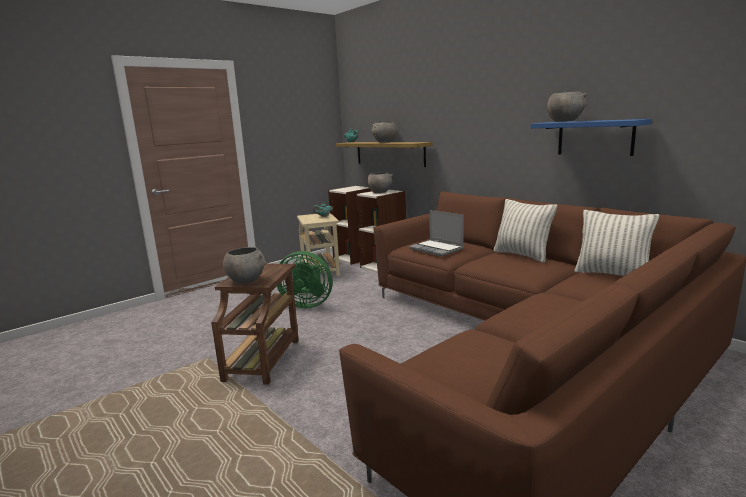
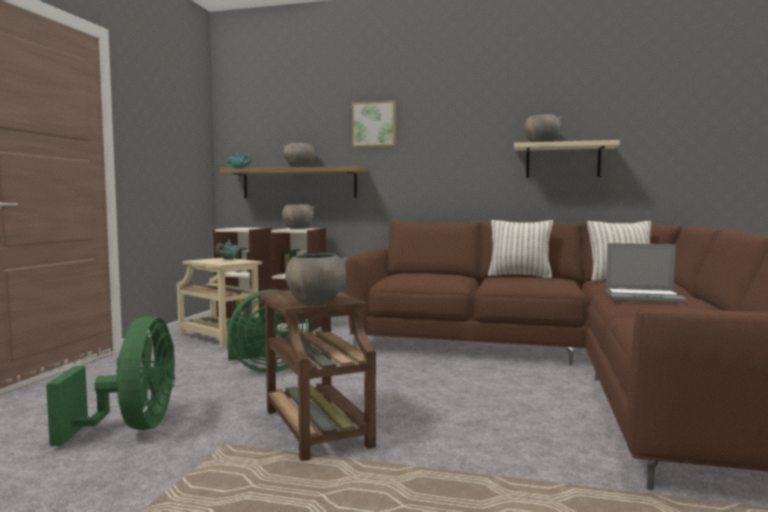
camera: 35 degrees left, 10 degrees down
laptop [409,210,464,256] -> laptop moved to [605,243,686,303]
blue shelf [531,119,652,156] -> beige shelf [514,140,620,178]
none -> green fan [46,316,175,446]
none -> picture [352,100,395,147]

